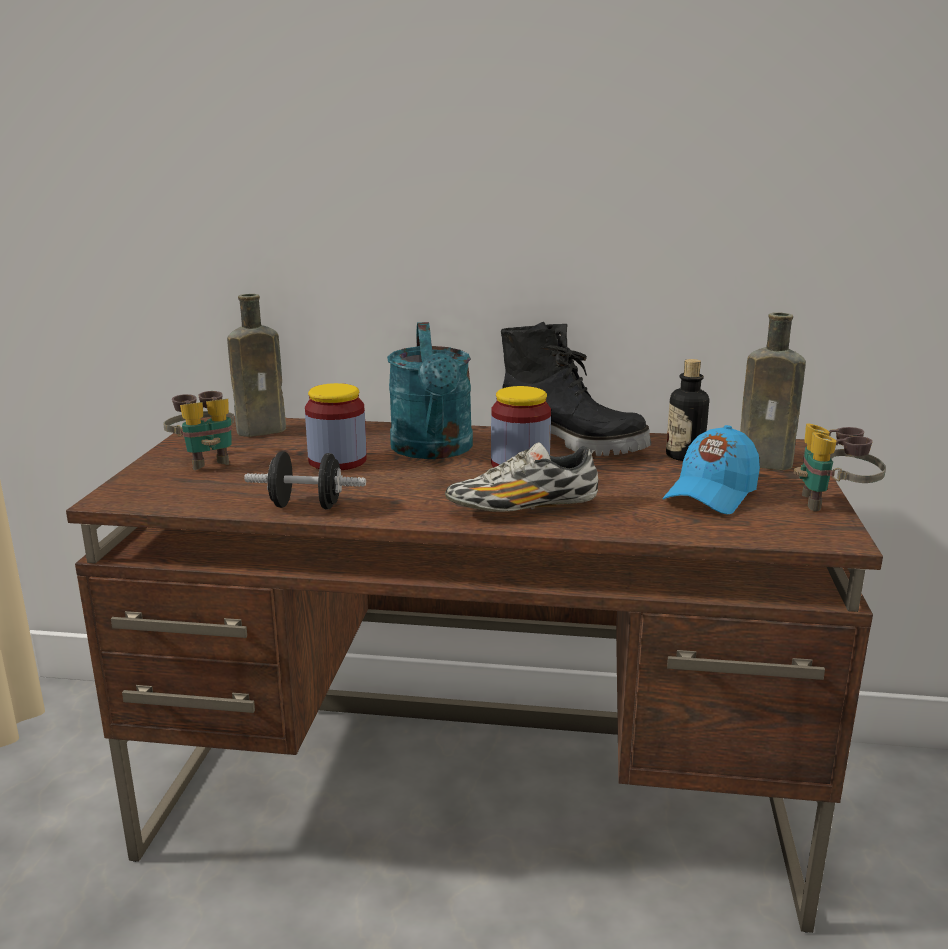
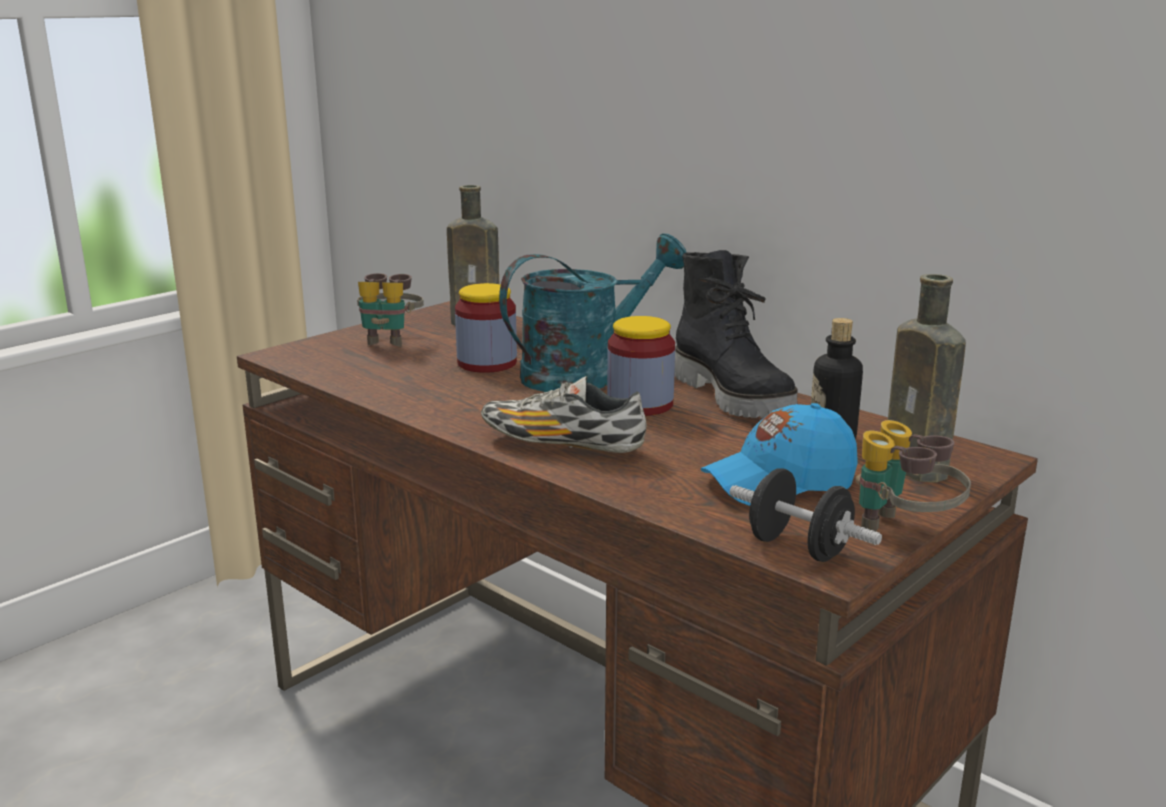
camera: 35 degrees right, 0 degrees up
black dumbbell [244,451,366,510] -> black dumbbell moved to [730,468,882,562]
turquoise watering can [387,322,473,459] -> turquoise watering can turned 150 degrees counterclockwise [499,233,687,392]

